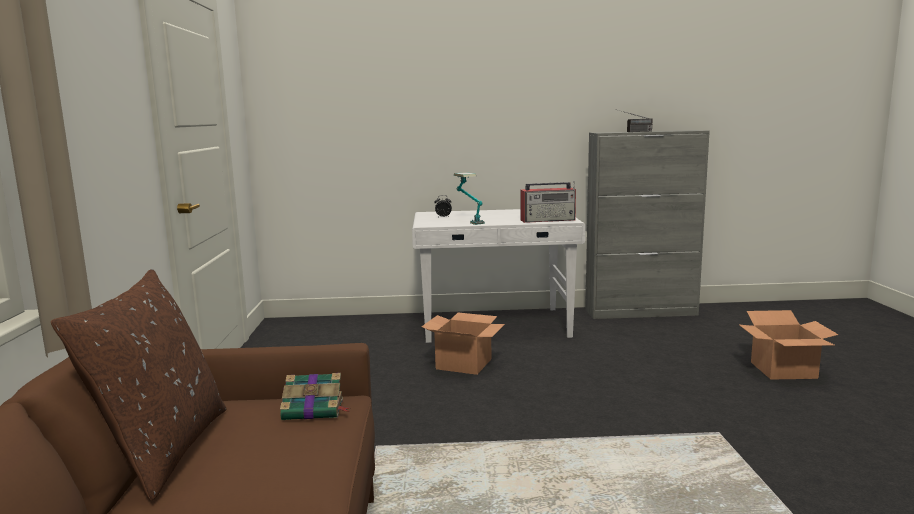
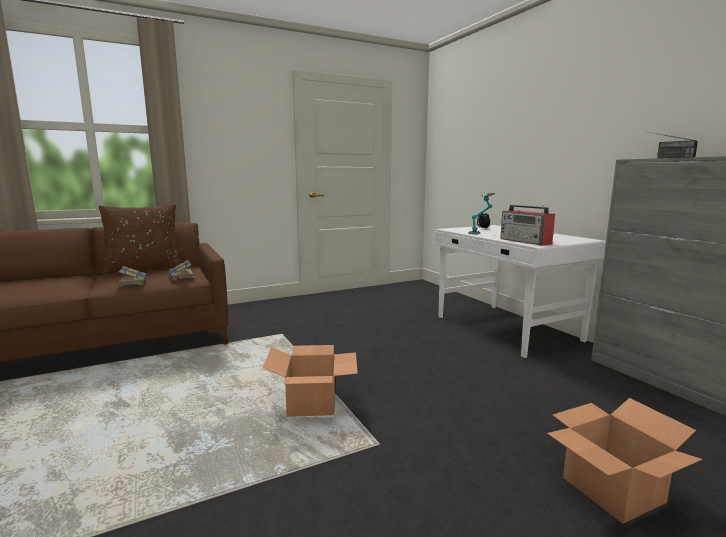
camera: 65 degrees right, 0 degrees up
cardboard box [422,313,505,375] -> cardboard box moved to [263,345,358,417]
none -> book [118,266,147,287]

